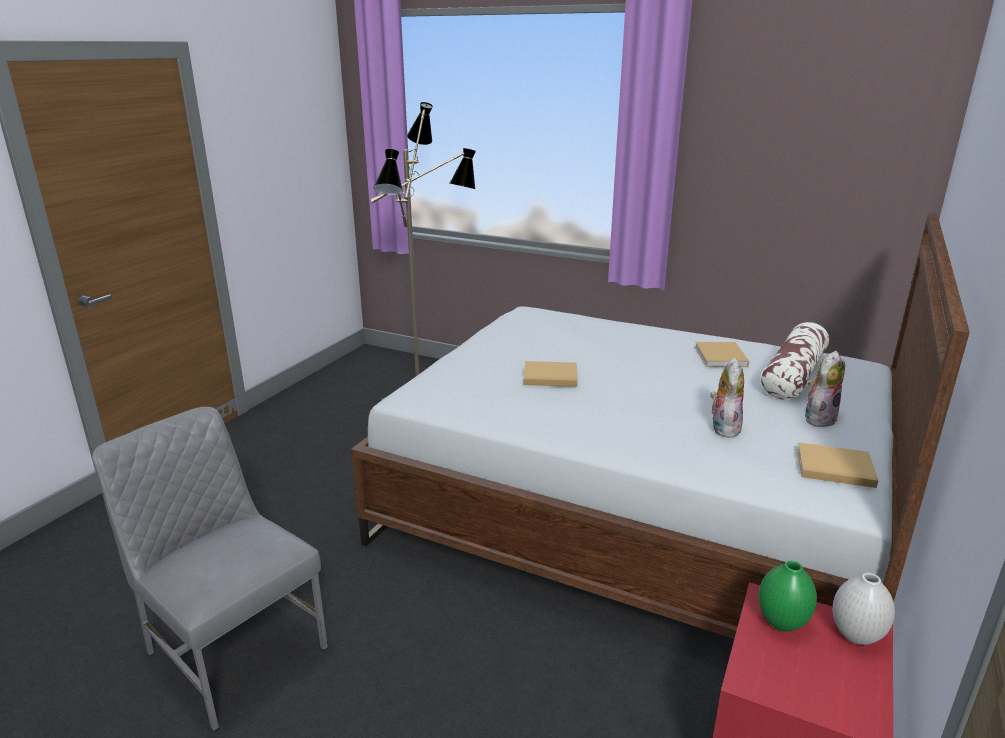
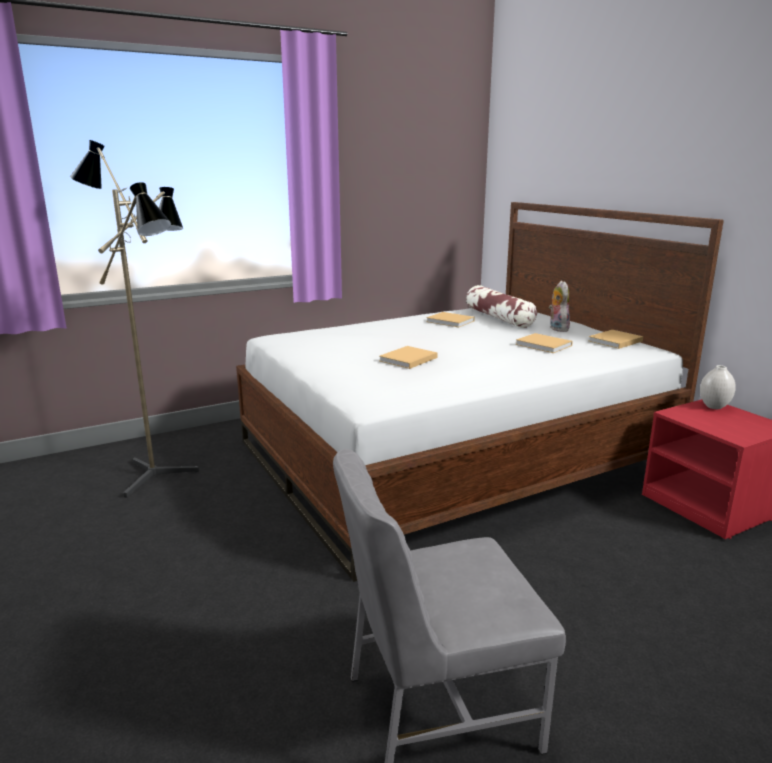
camera: 55 degrees left, 5 degrees down
plush toy [710,358,744,438] -> beige book [515,333,573,353]
green vase [759,561,817,632] -> none

